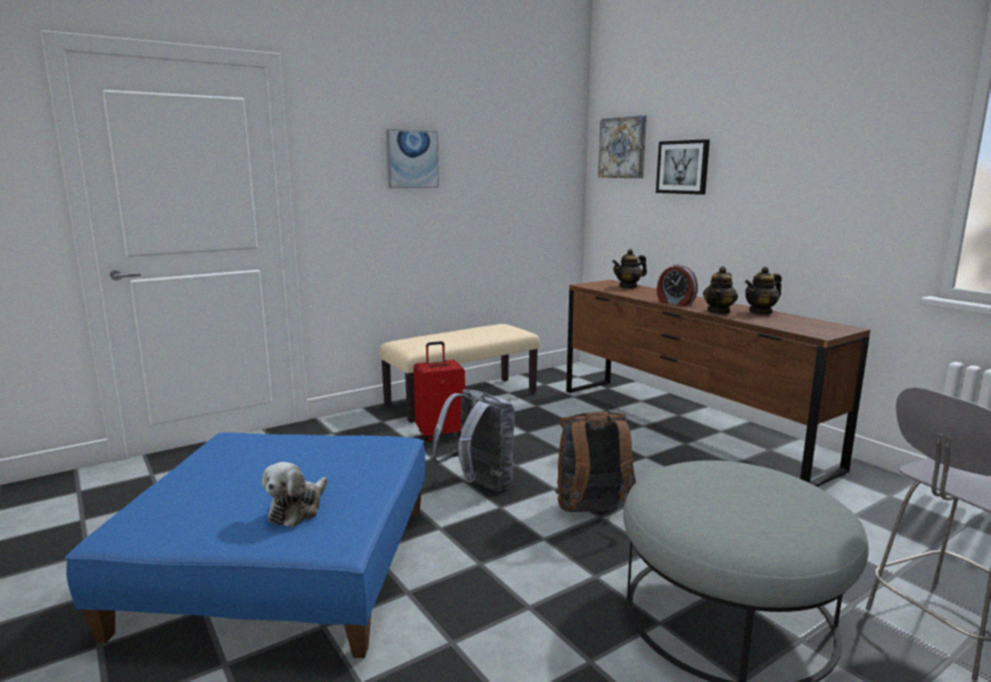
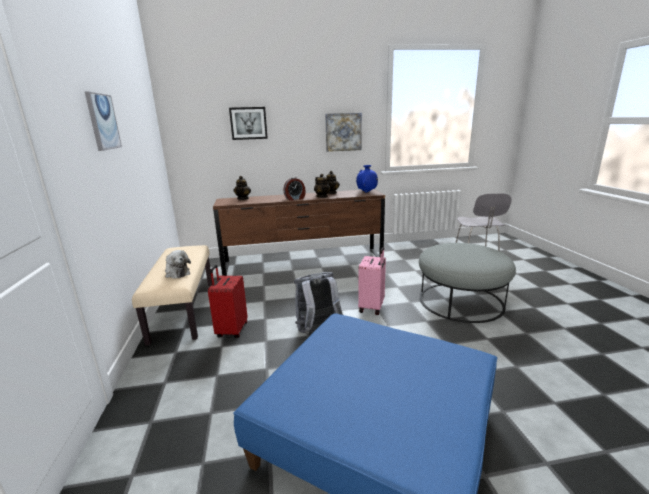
camera: 65 degrees left, 5 degrees up
plush toy [262,462,327,527] -> plush toy moved to [165,250,191,279]
brown backpack [555,412,636,512] -> pink suitcase [358,247,386,315]
picture [598,115,647,178] -> picture moved to [325,113,362,152]
none -> blue vase [356,165,378,193]

